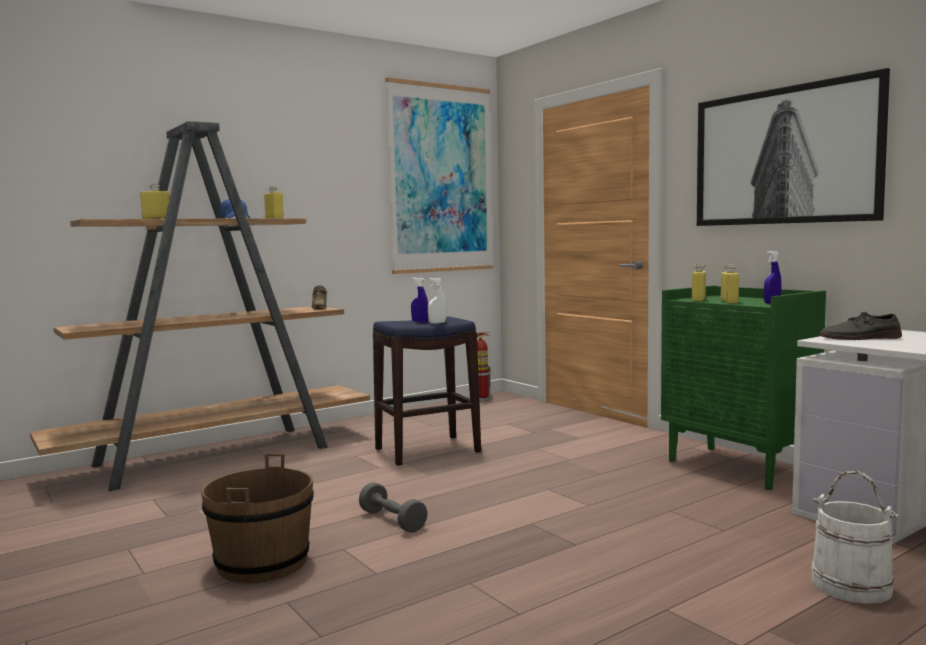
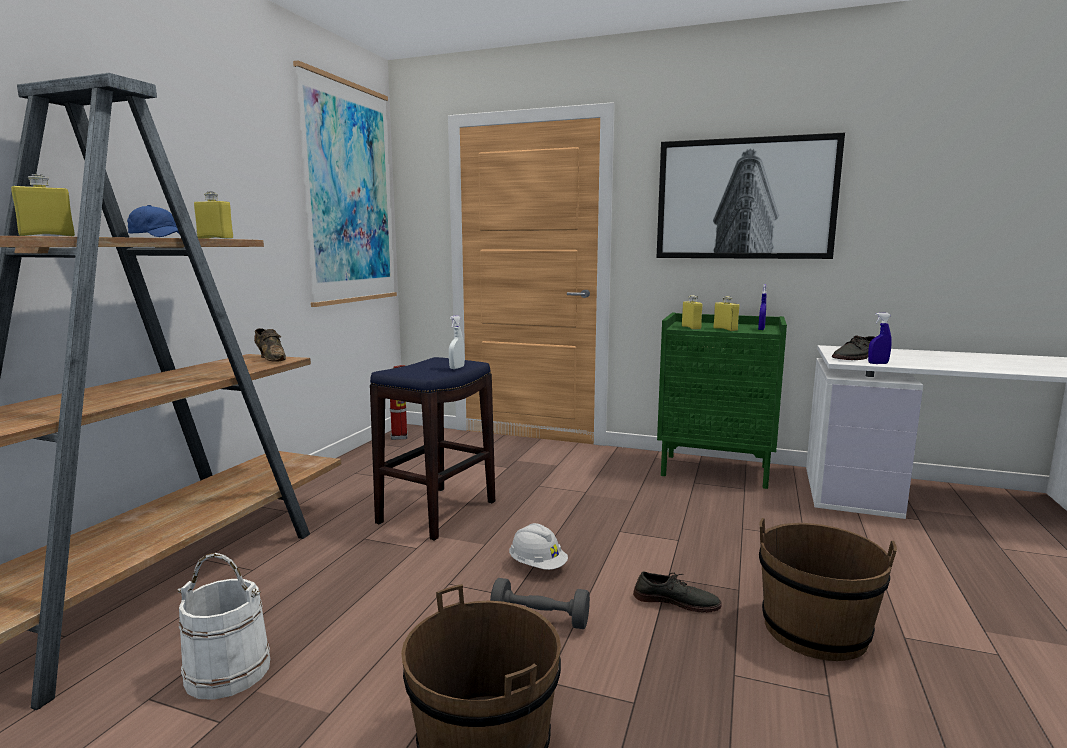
camera: 35 degrees left, 5 degrees up
blue spray bottle [411,277,428,323] -> blue spray bottle moved to [868,313,892,364]
white bucket [811,470,899,604] -> white bucket moved to [178,553,270,700]
none -> white hard hat [509,523,568,570]
none -> grey shoe [633,571,722,613]
none -> brown bucket [759,518,897,661]

